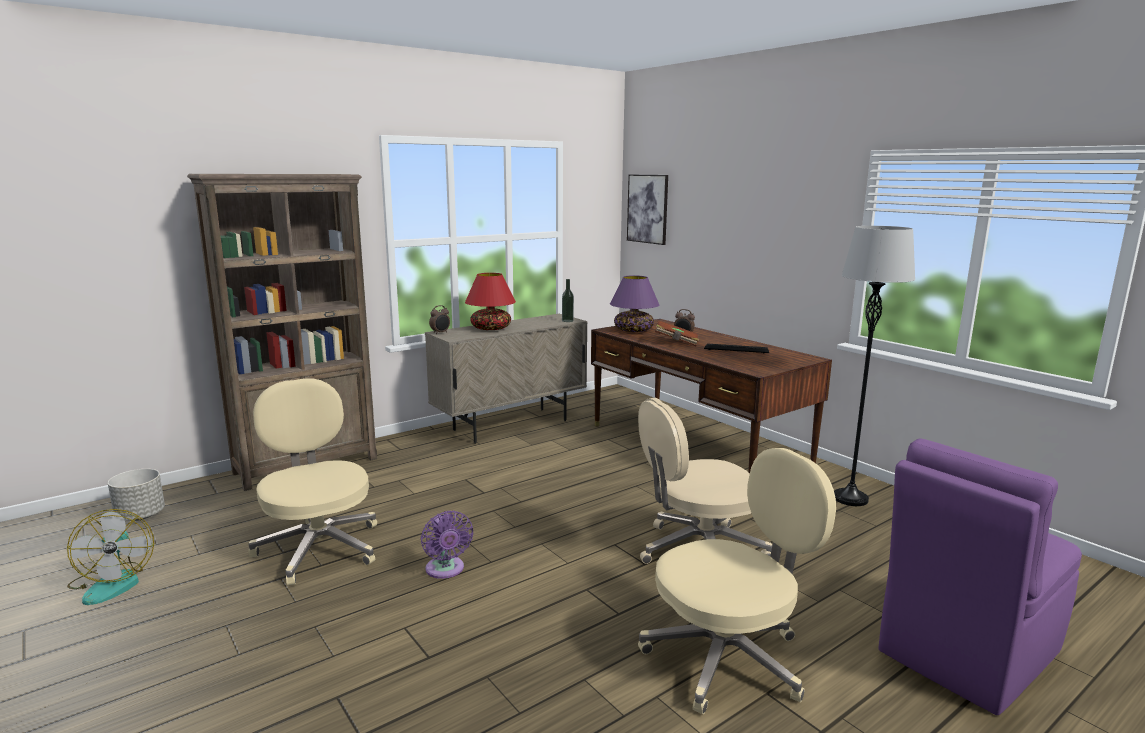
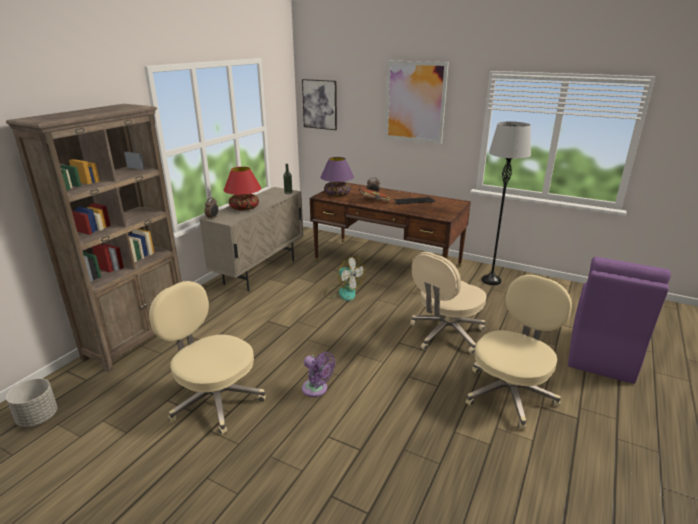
camera: 25 degrees left, 10 degrees up
fan [67,509,154,605] -> fan moved to [324,256,365,301]
none -> picture [385,60,449,144]

